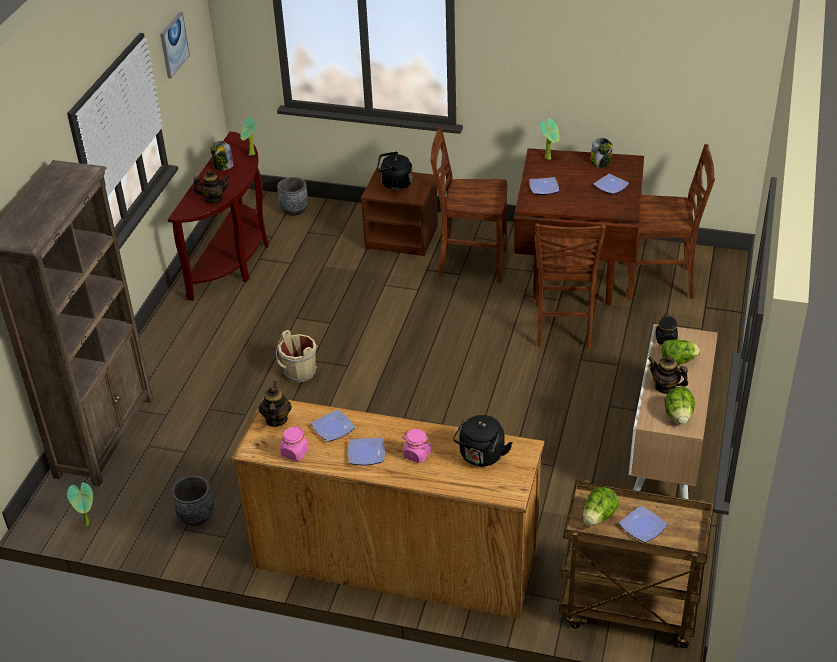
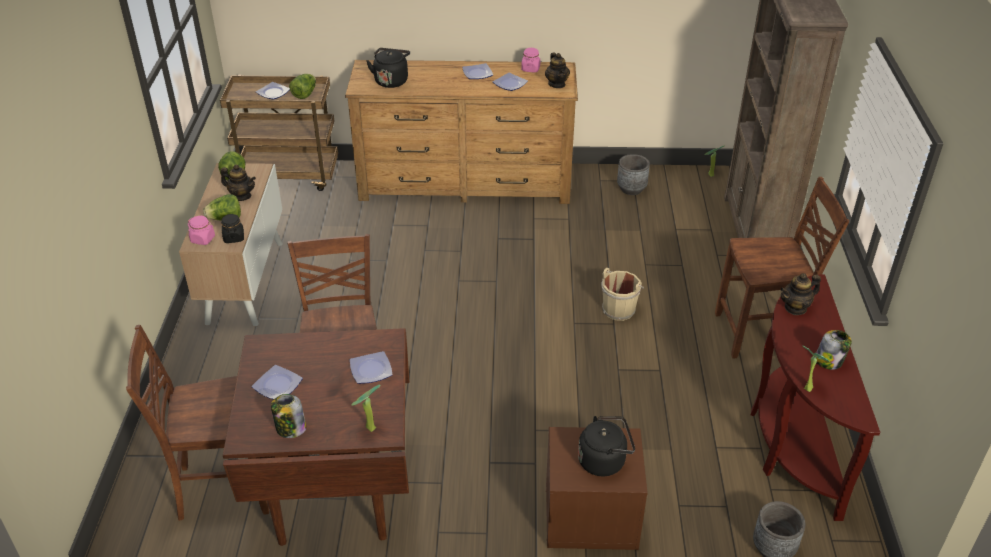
camera: 165 degrees right, 0 degrees up
picture [160,12,190,78] -> none
pink jar [402,429,431,463] -> pink jar moved to [187,216,215,245]
brown chair [430,126,507,283] -> brown chair moved to [715,177,849,359]

